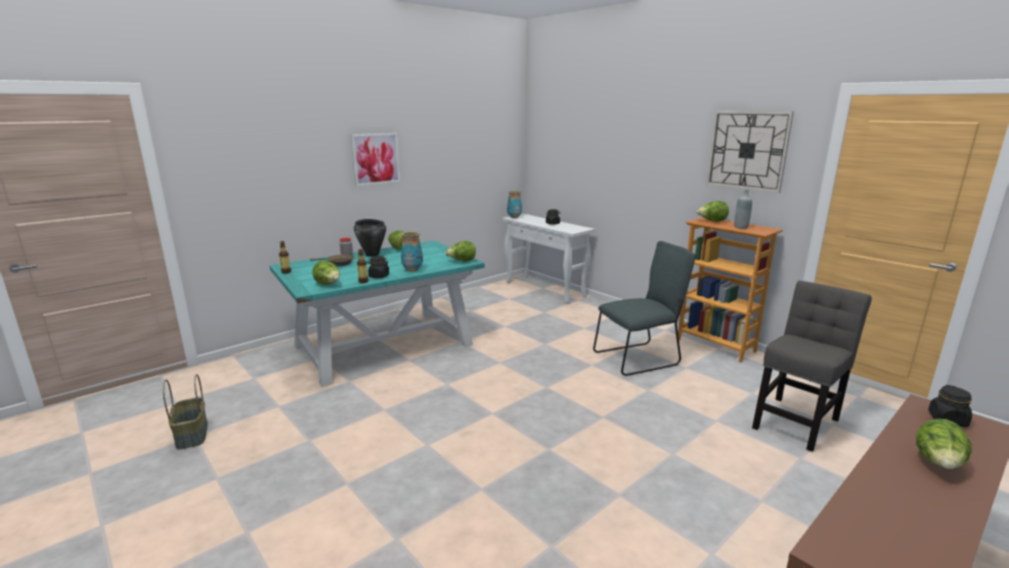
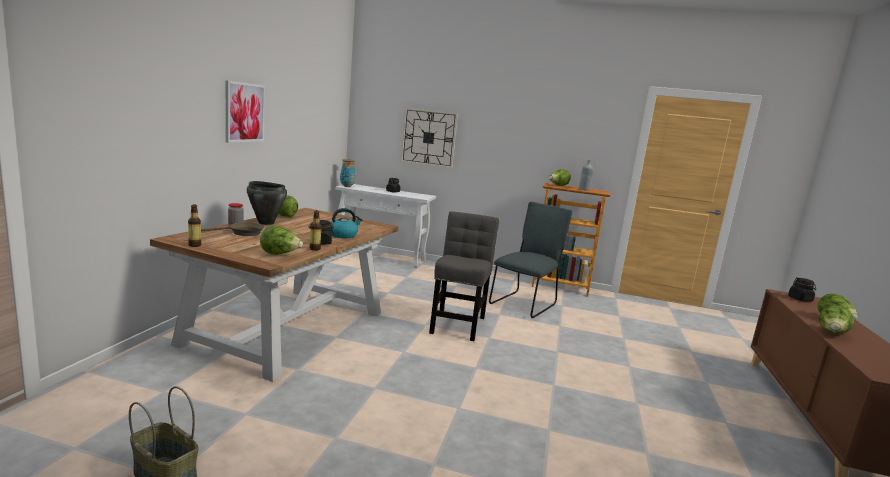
camera: 35 degrees left, 5 degrees down
turquoise dining table [269,241,485,387] -> brown dining table [150,208,399,382]
vase [401,231,423,272] -> kettle [331,208,362,238]
lettuce [445,241,476,261] -> lettuce moved to [819,305,854,334]
wall clock [706,111,794,193] -> wall clock moved to [401,107,458,169]
grey chair [752,281,872,452] -> grey chair moved to [429,211,499,341]

